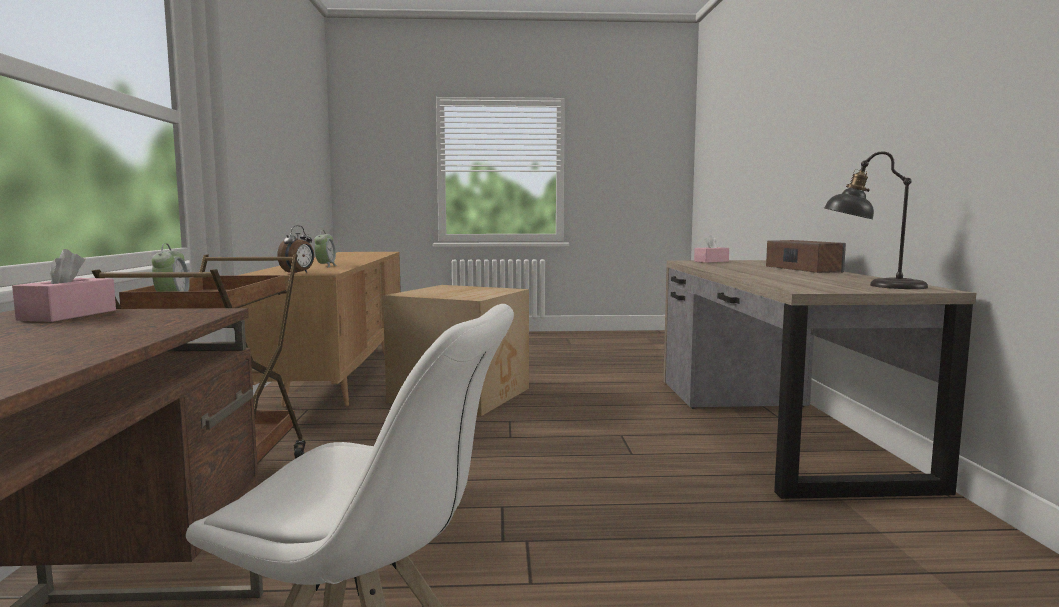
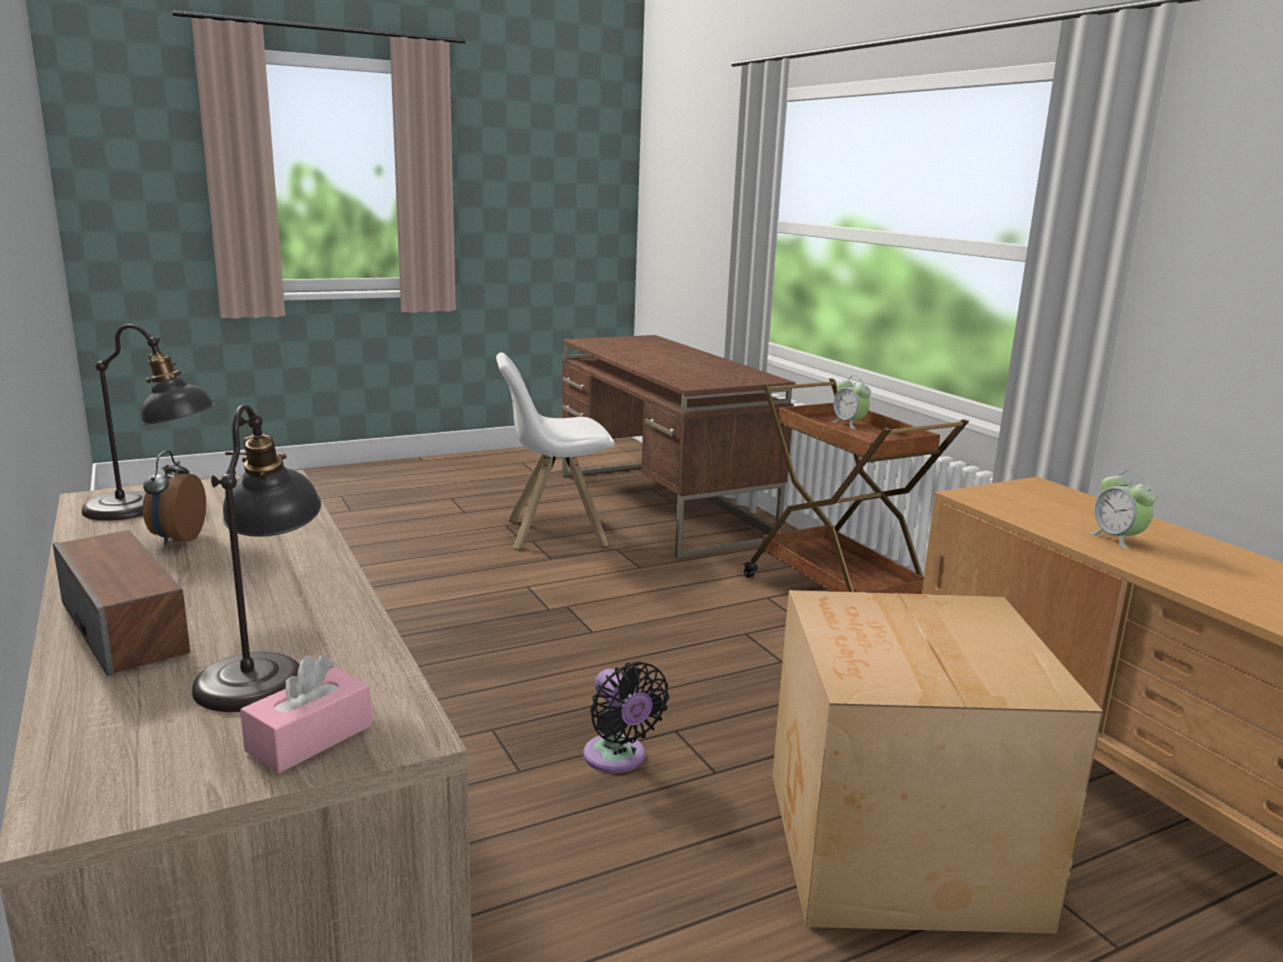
camera: 155 degrees right, 10 degrees up
pink tissue box [12,249,116,322] -> none
alarm clock [277,225,314,273] -> alarm clock moved to [143,450,206,546]
none -> grey table lamp [192,404,321,712]
none -> black fan [583,662,669,773]

